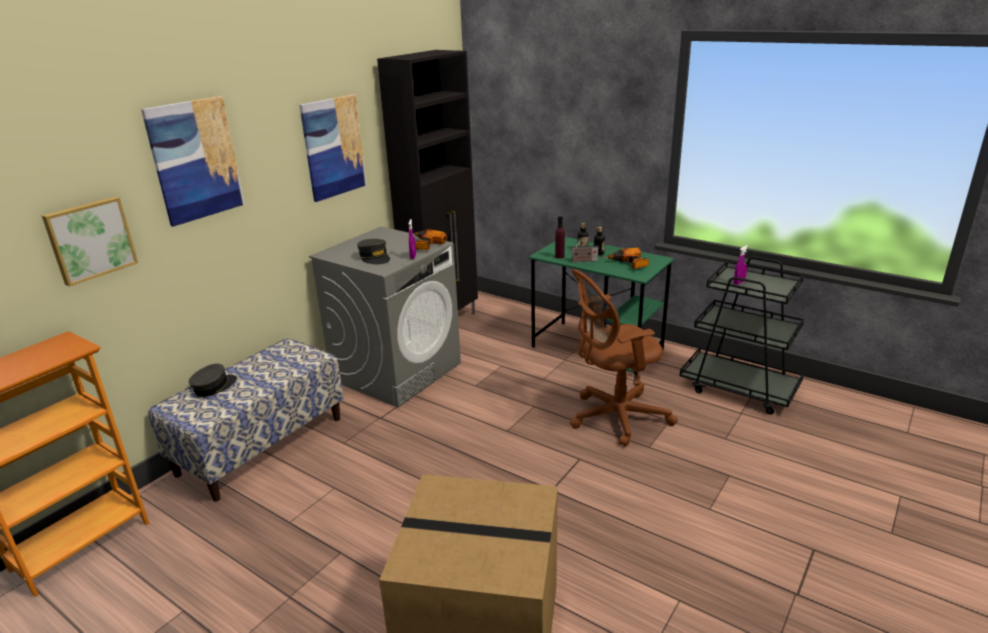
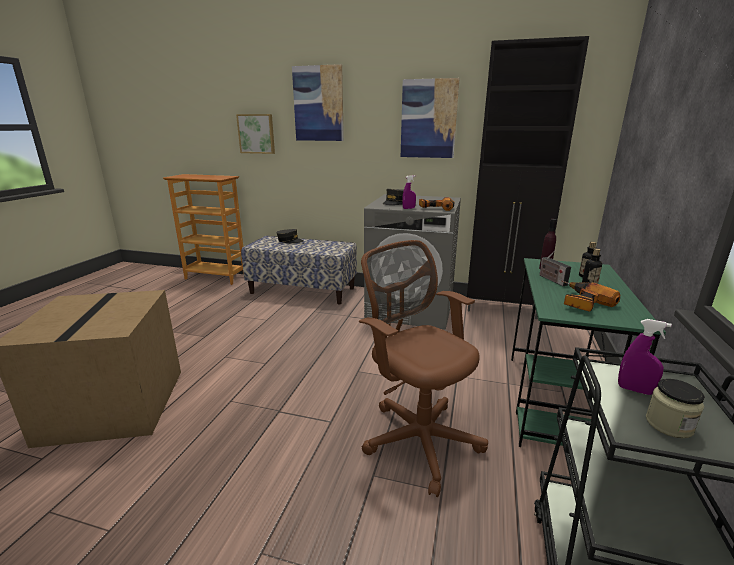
camera: 70 degrees right, 5 degrees down
none -> jar [646,379,705,438]

